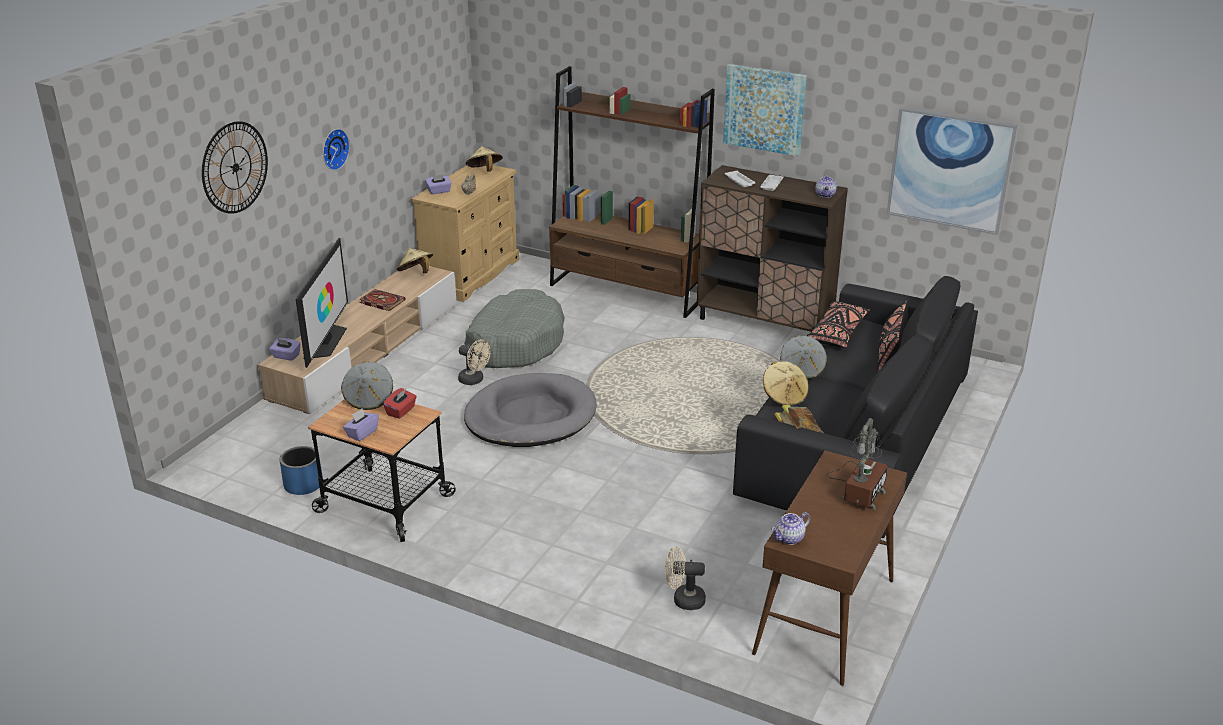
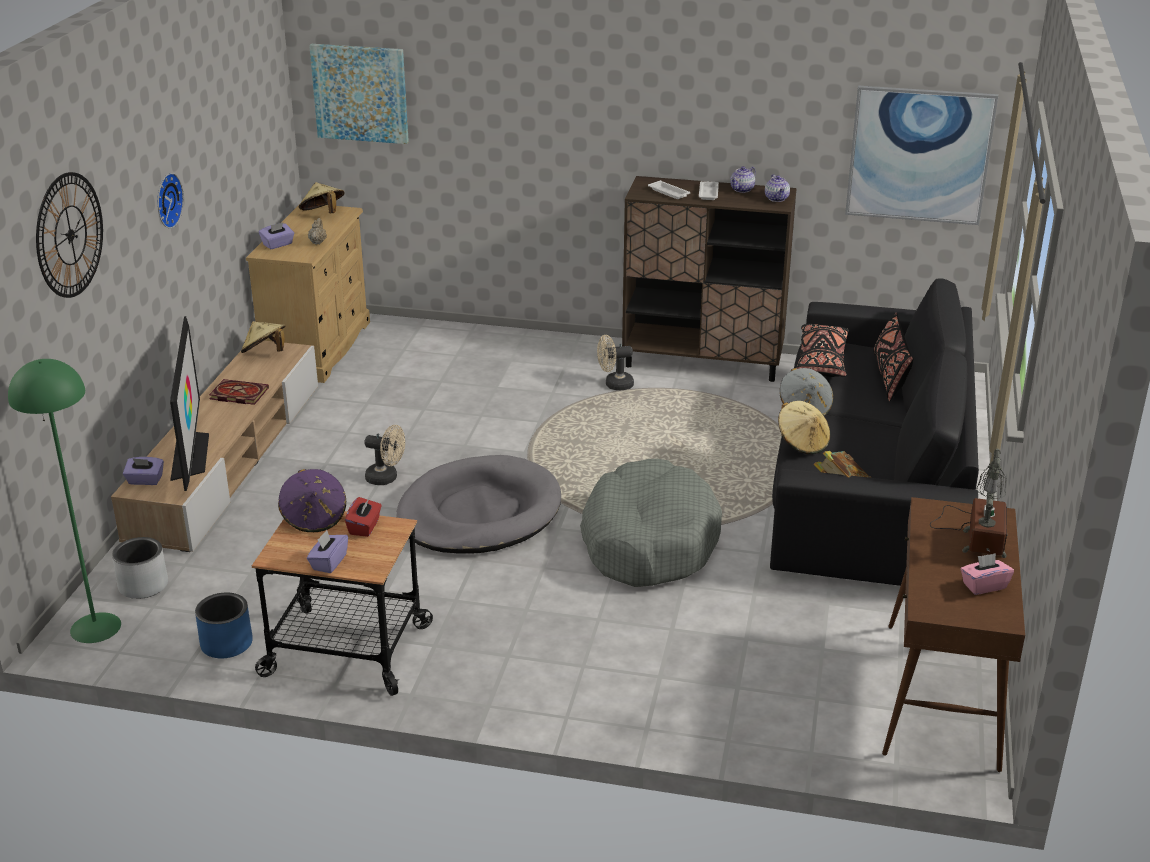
camera: 15 degrees left, 0 degrees up
grey hat [341,361,393,410] -> purple hat [278,469,346,532]
grey dog bed [464,289,565,368] -> grey dog bed moved to [580,459,722,587]
brown bookcase [549,66,715,318] -> none
beige fan [665,546,706,610] -> beige fan moved to [597,335,634,391]
picture [723,64,807,156] -> picture moved to [309,44,409,144]
teapot [771,512,810,545] -> teapot moved to [730,166,756,193]
none -> green floor lamp [8,359,121,643]
none -> grey planter [112,537,168,599]
none -> pink tissue box [961,553,1014,595]

